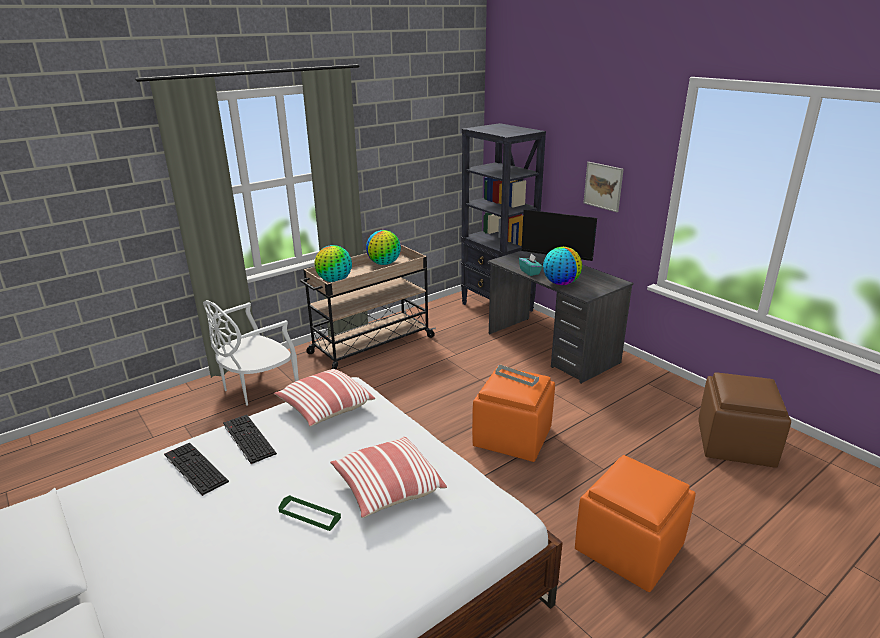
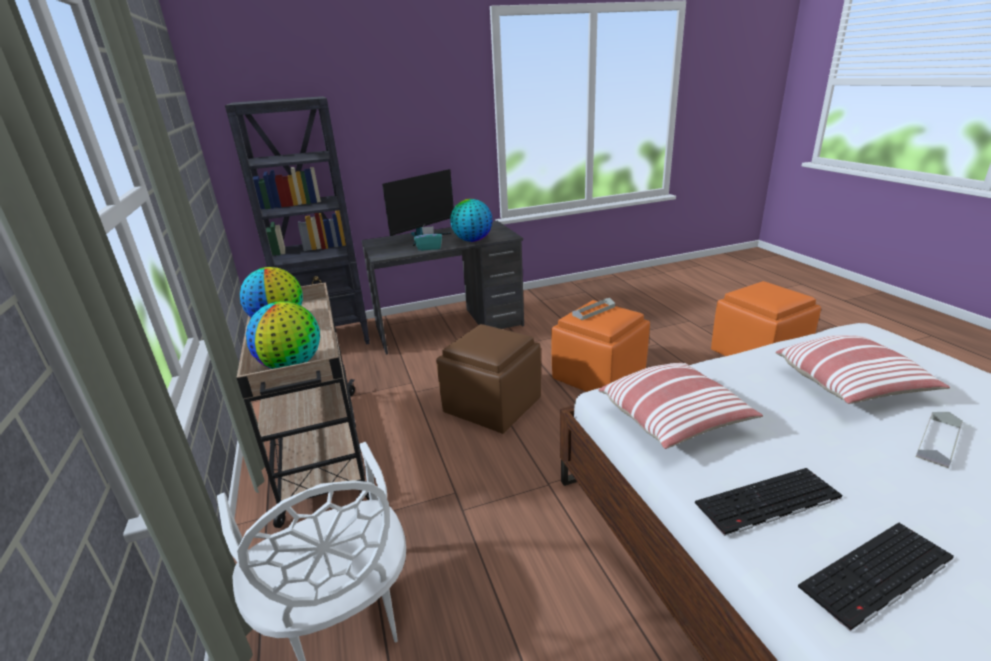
camera: 70 degrees left, 0 degrees up
green tray [278,495,341,531] -> grey tray [916,412,963,468]
picture [583,162,624,212] -> none
brown ottoman [698,372,791,468] -> brown ottoman moved to [436,324,541,434]

